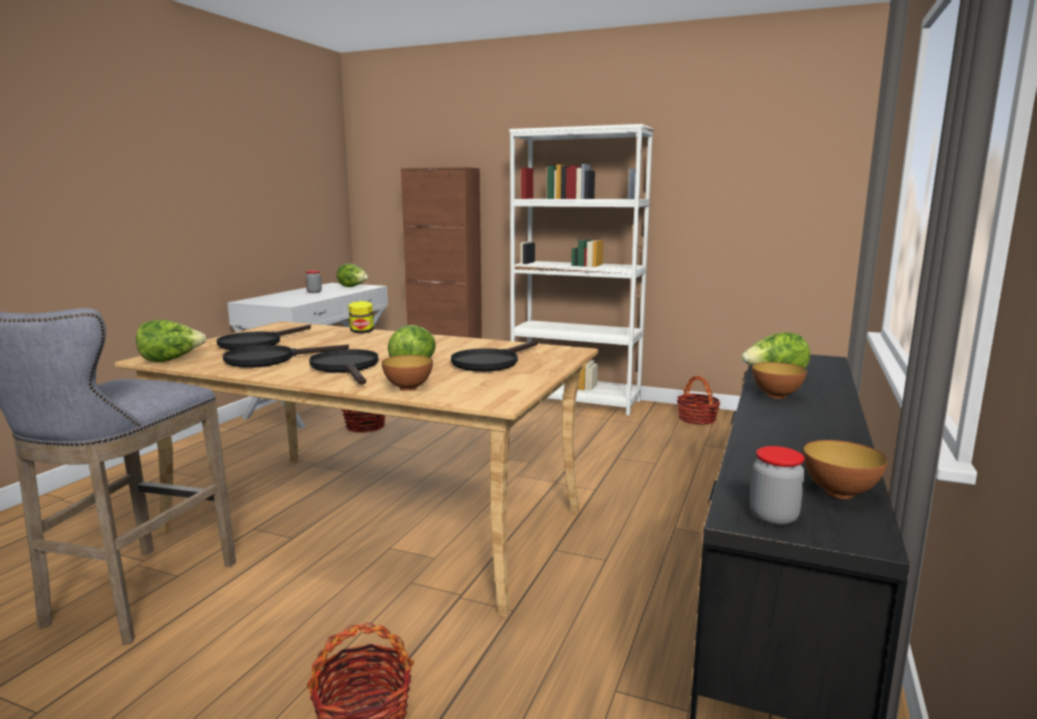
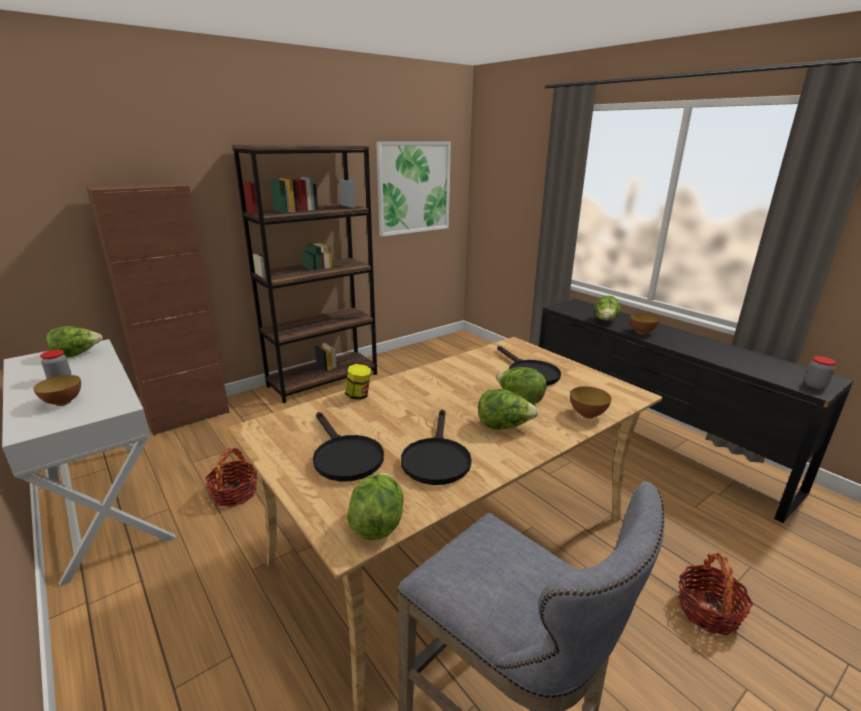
camera: 60 degrees left, 10 degrees up
black frying pan [309,349,379,385] -> lettuce [478,389,539,430]
white bookcase [509,124,654,416] -> brown bookcase [232,144,377,403]
basket [677,376,720,425] -> none
bowl [803,440,888,499] -> bowl moved to [33,375,81,406]
none -> picture [376,142,451,237]

